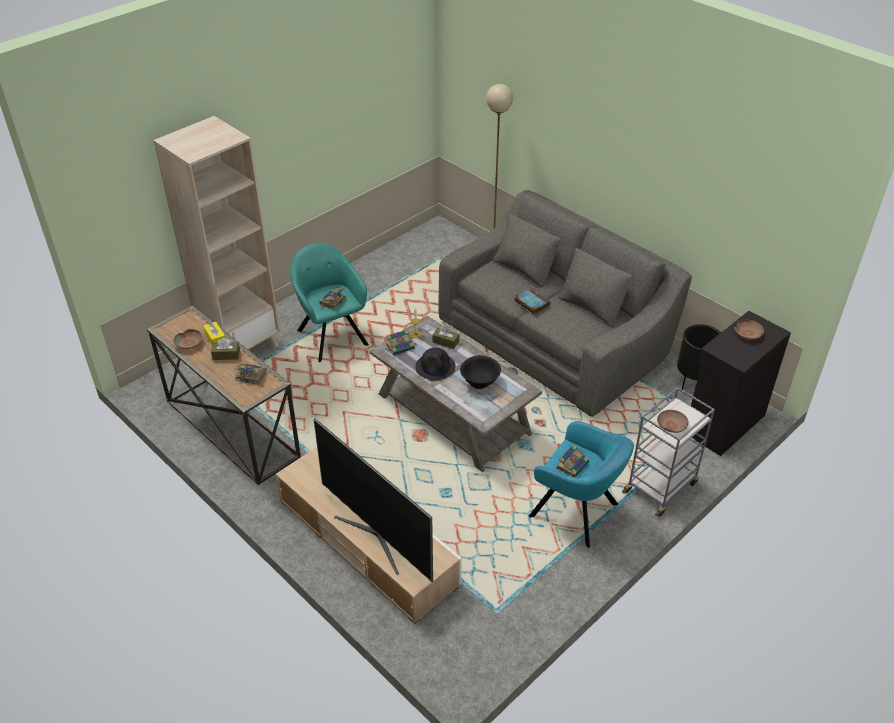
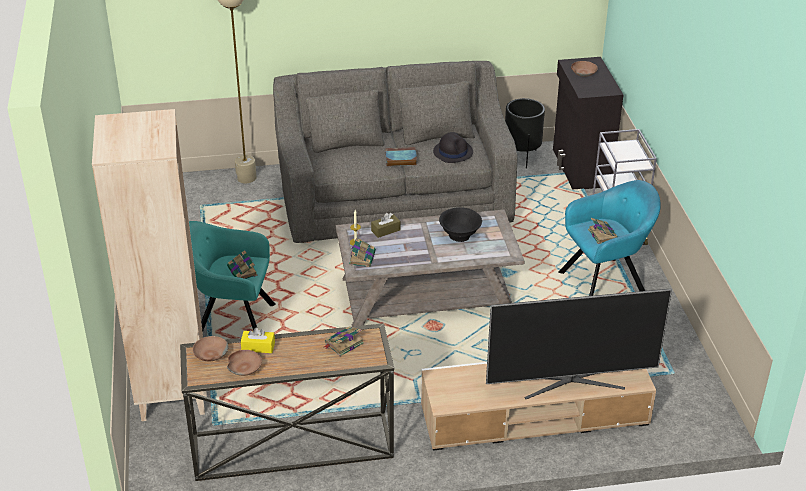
camera: 55 degrees left, 5 degrees down
brown tissue box [211,338,240,360] -> none
black hat [415,348,456,380] -> black hat moved to [433,132,473,163]
brown bowl [657,410,689,433] -> brown bowl moved to [192,336,228,361]

